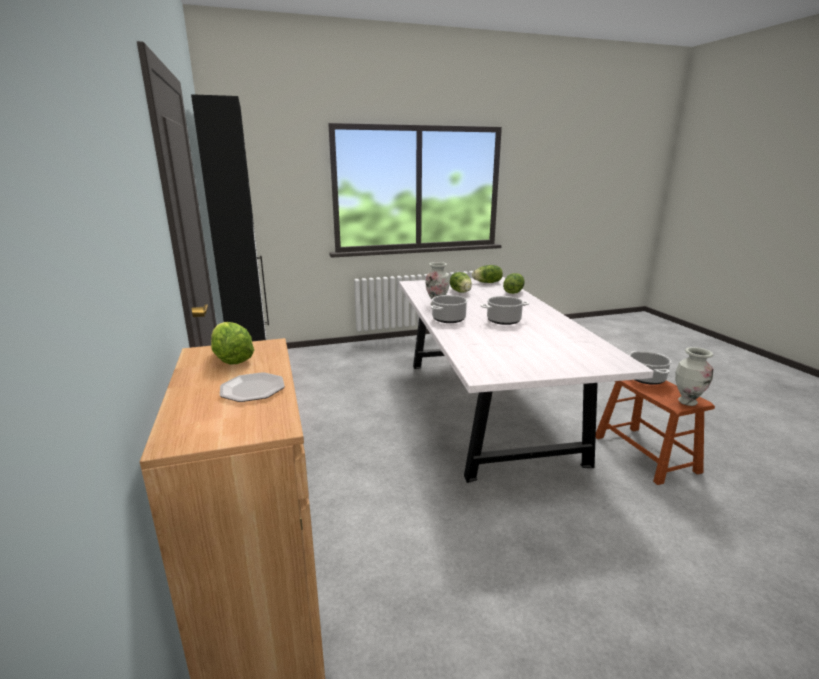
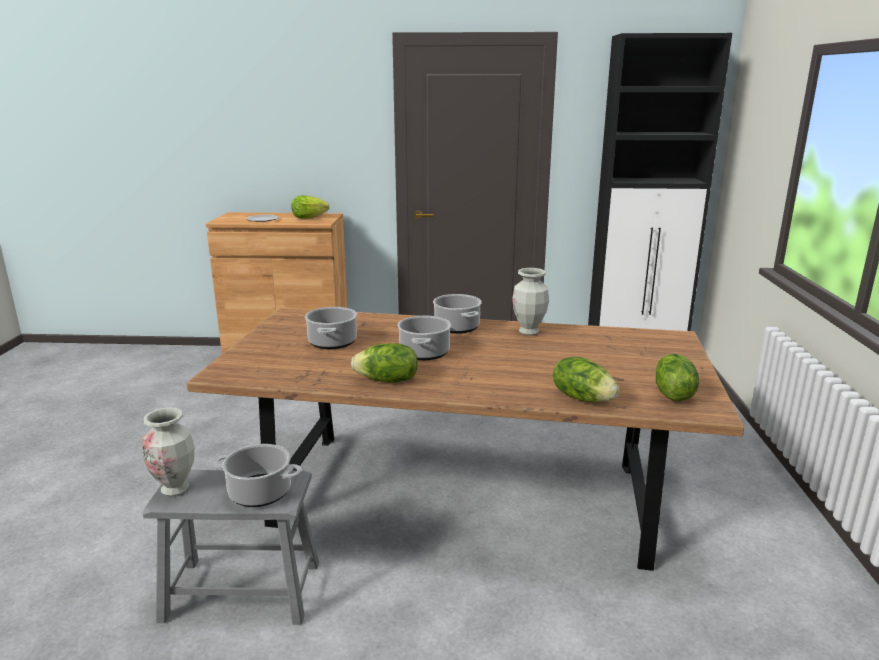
camera: 110 degrees right, 0 degrees up
white dining table [399,277,654,483] -> brown dining table [186,308,744,571]
lettuce [450,272,472,292] -> lettuce moved to [351,343,418,383]
brown stool [596,380,715,485] -> grey stool [143,470,319,625]
none -> cooking pot [305,307,357,349]

